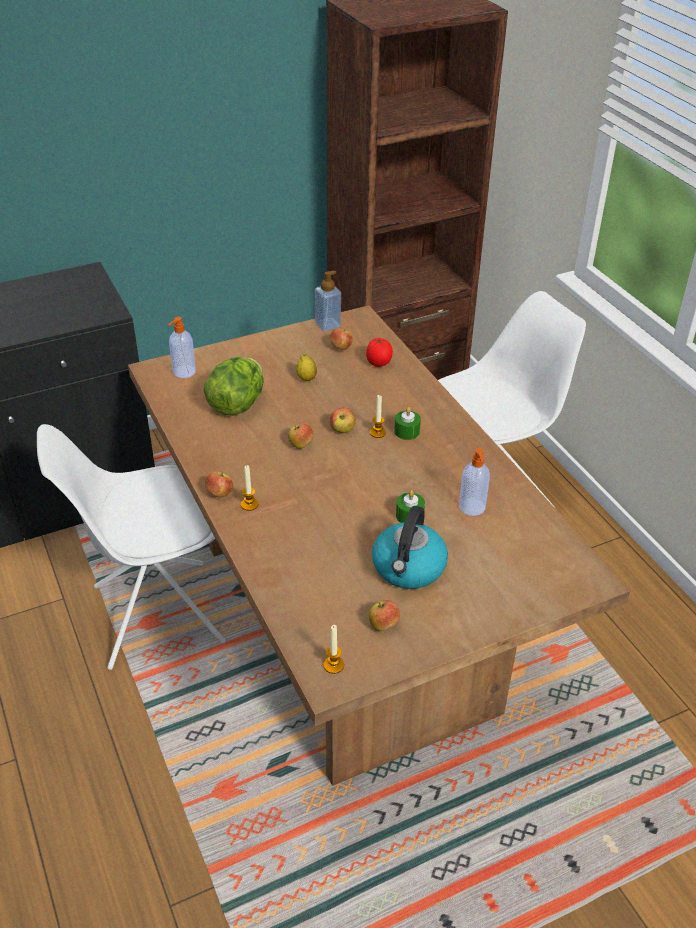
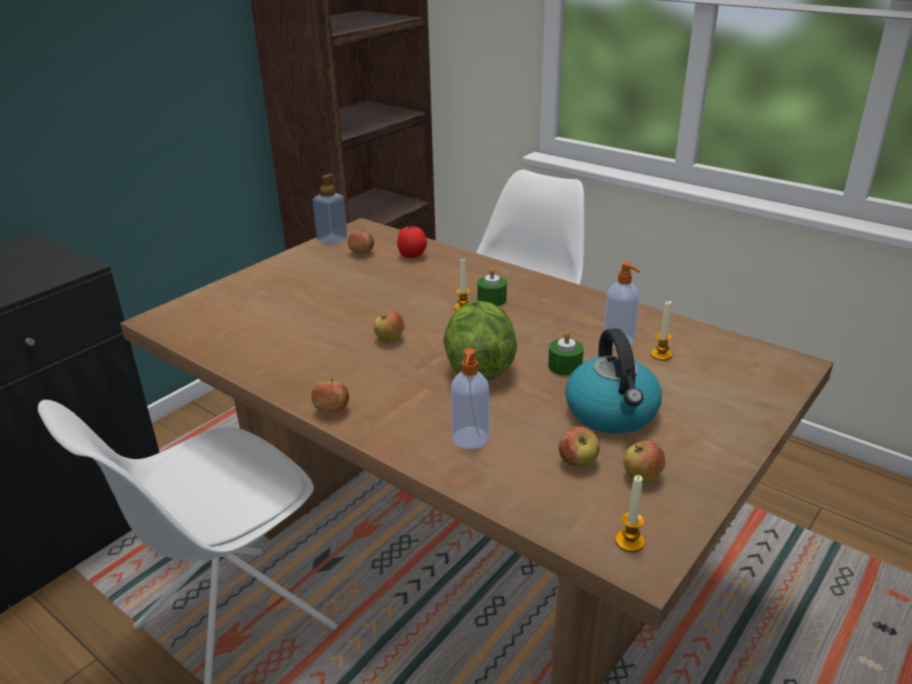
camera: 25 degrees left, 10 degrees down
soap dispenser [168,317,196,378] -> soap dispenser moved to [451,348,489,449]
lettuce [204,357,264,416] -> lettuce moved to [443,301,517,381]
candle [241,465,258,511] -> candle moved to [651,301,672,361]
lemon [296,354,317,381] -> none
apple [330,408,356,433] -> apple moved to [559,426,600,467]

